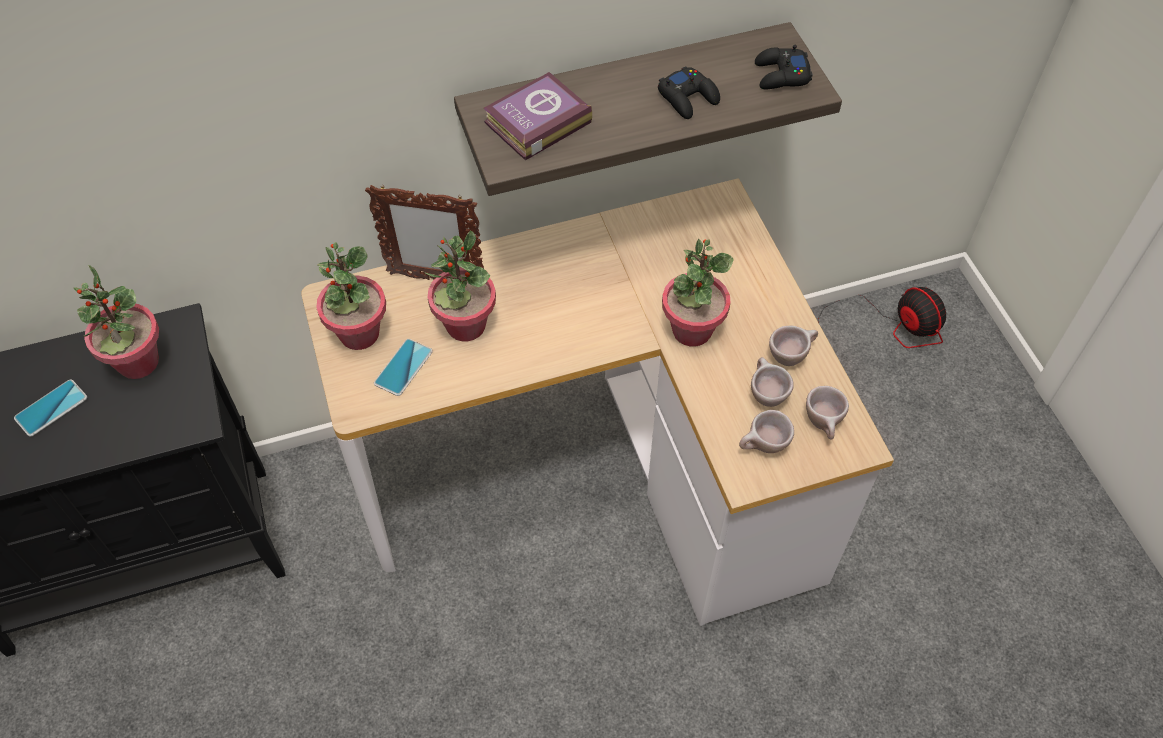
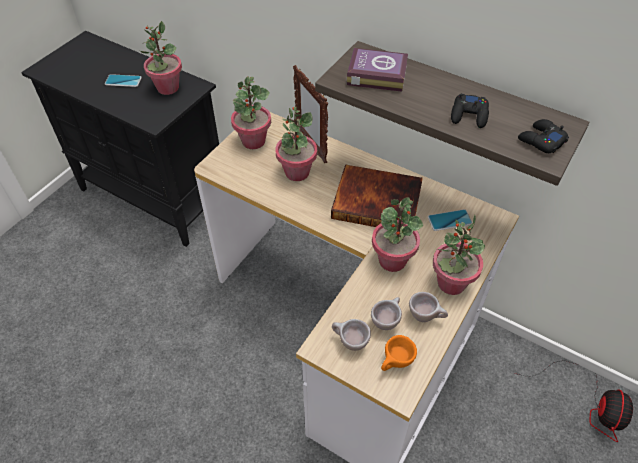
camera: 50 degrees right, 5 degrees down
phone [374,339,433,396] -> phone moved to [428,209,472,231]
beige cup [806,386,849,439] -> orange cup [381,335,417,371]
none -> book [331,164,423,227]
none -> potted plant [433,214,485,295]

